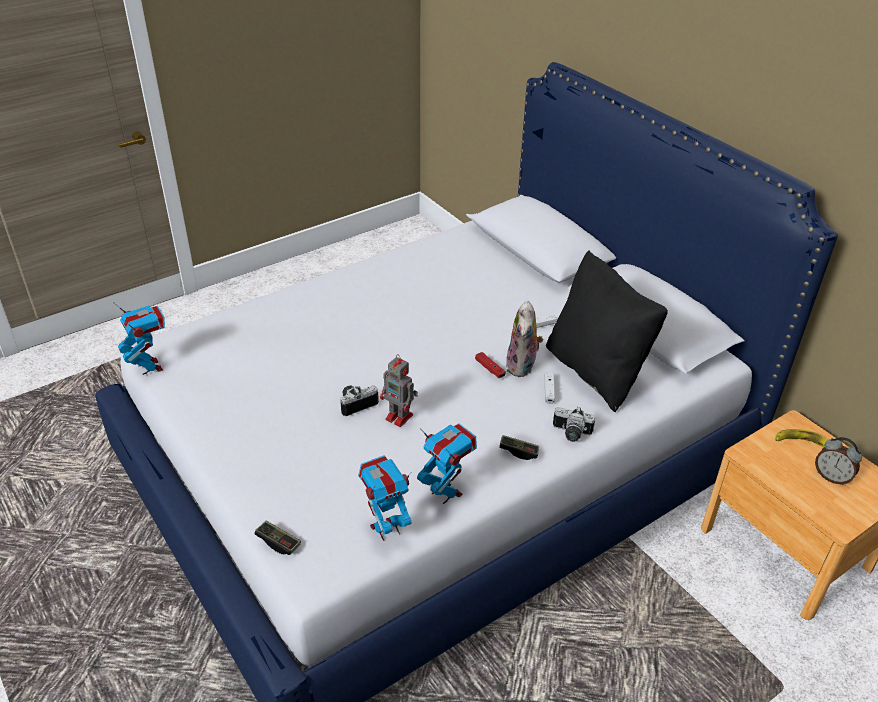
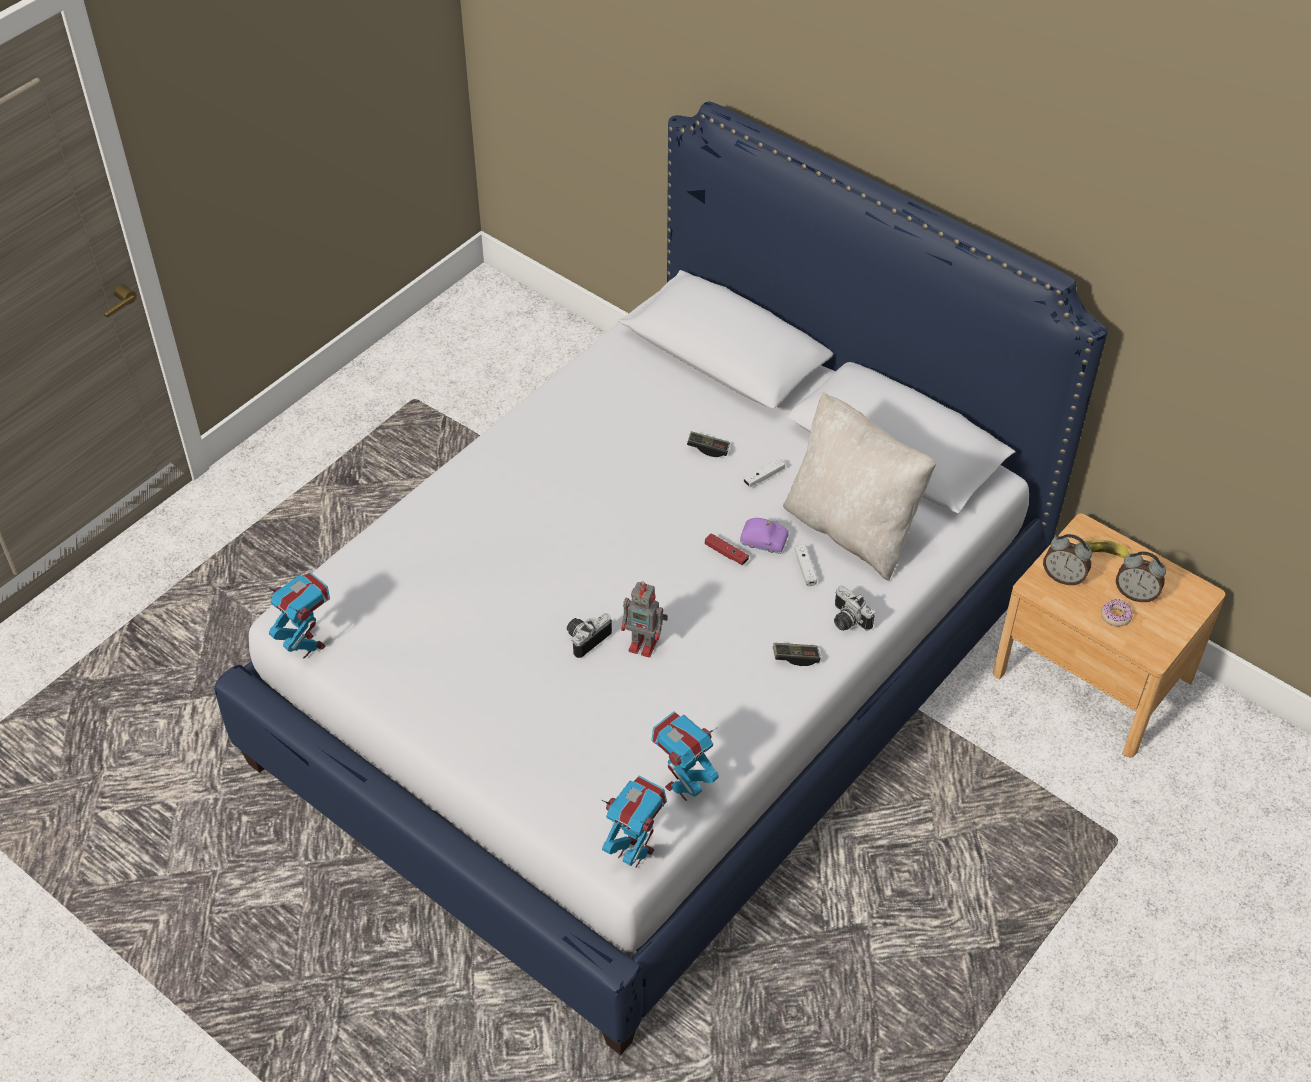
camera: 15 degrees left, 10 degrees up
game controller [255,521,301,555] -> game controller moved to [687,431,730,457]
toy robot [417,423,477,504] -> toy robot moved to [601,775,667,868]
plush toy [506,301,543,377] -> purple toy car [740,518,789,554]
black pillow [546,250,668,413] -> beige pillow [783,391,937,581]
camera [553,407,595,442] -> camera turned 45 degrees clockwise [834,586,875,631]
none -> alarm clock [1043,534,1092,585]
none -> donut [1101,599,1133,627]

